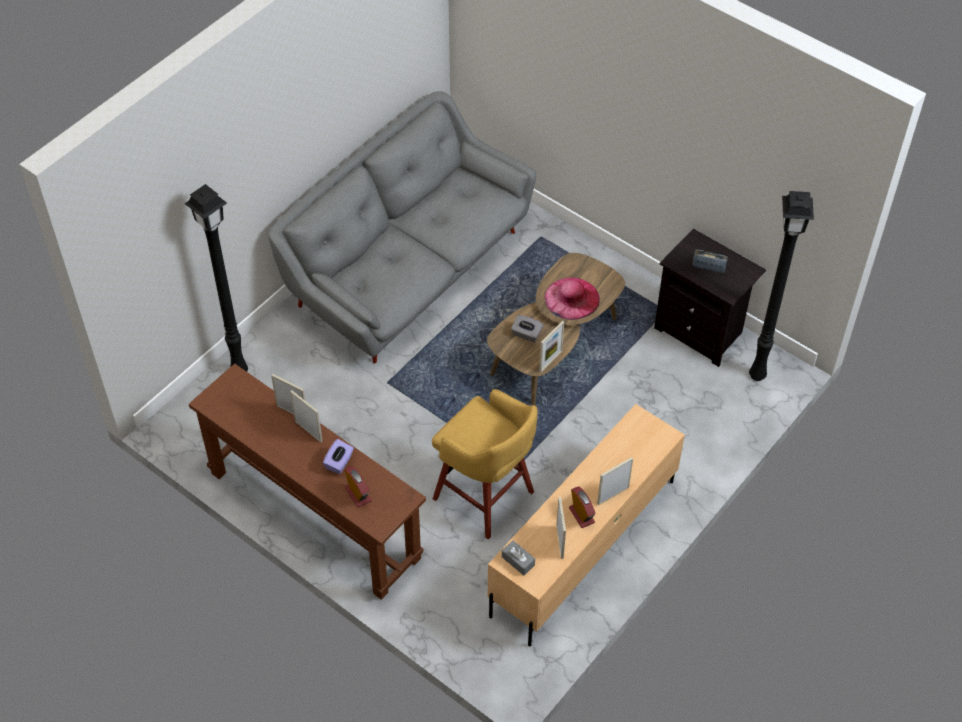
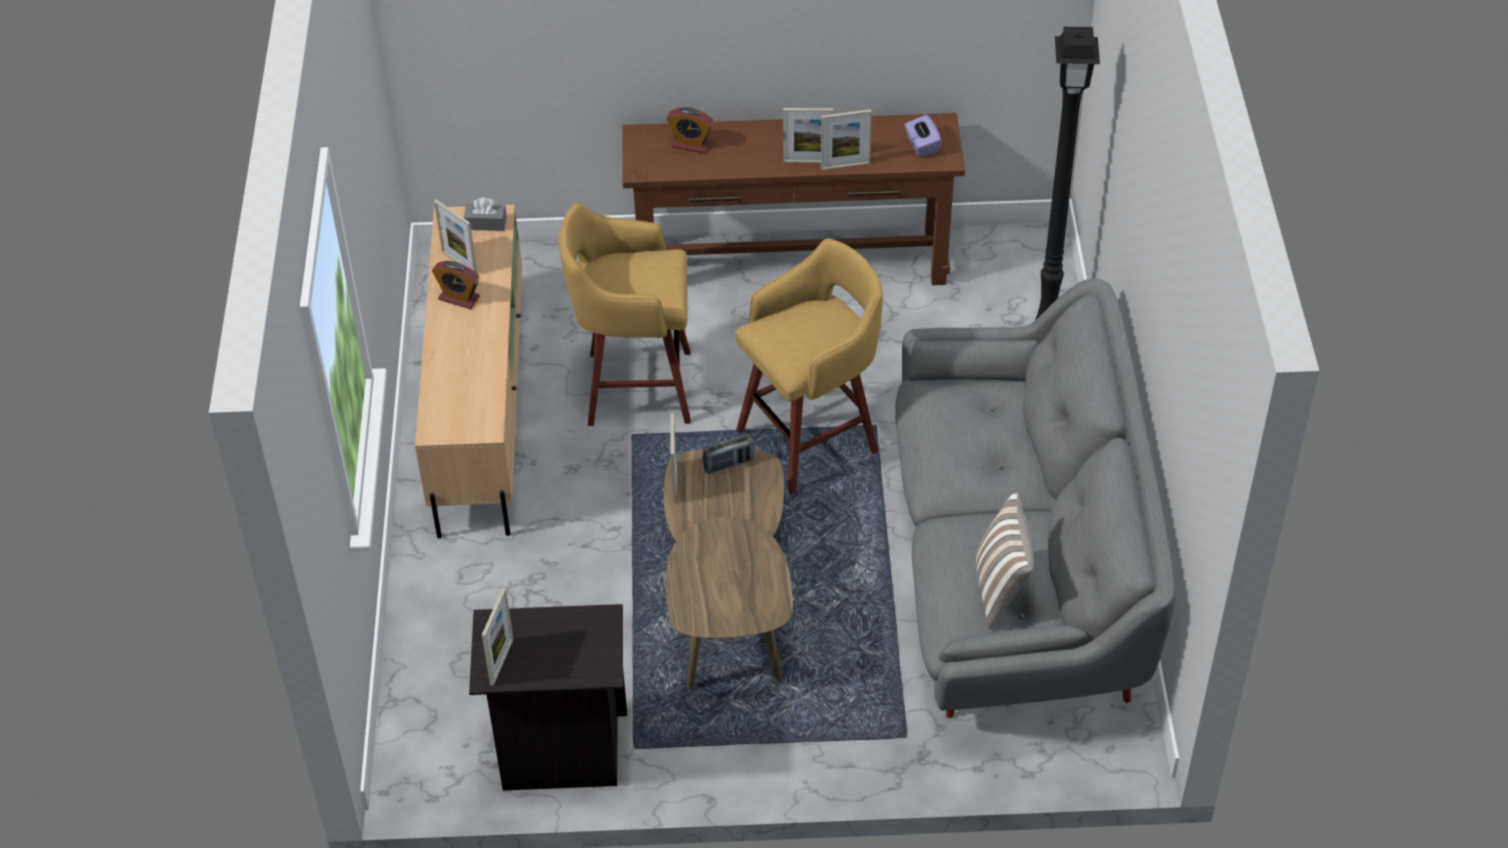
camera: 140 degrees right, 5 degrees down
purple tissue box [323,439,354,474] -> purple tissue box moved to [905,115,941,157]
grey tissue box [511,315,543,342] -> none
pink hat [544,278,600,320] -> none
picture frame [597,457,633,505] -> picture frame moved to [482,588,514,686]
radio [692,249,728,273] -> radio moved to [703,434,754,474]
black floor lamp [749,191,814,381] -> none
none -> yellow stool [735,239,883,494]
none -> pillow [976,492,1034,629]

